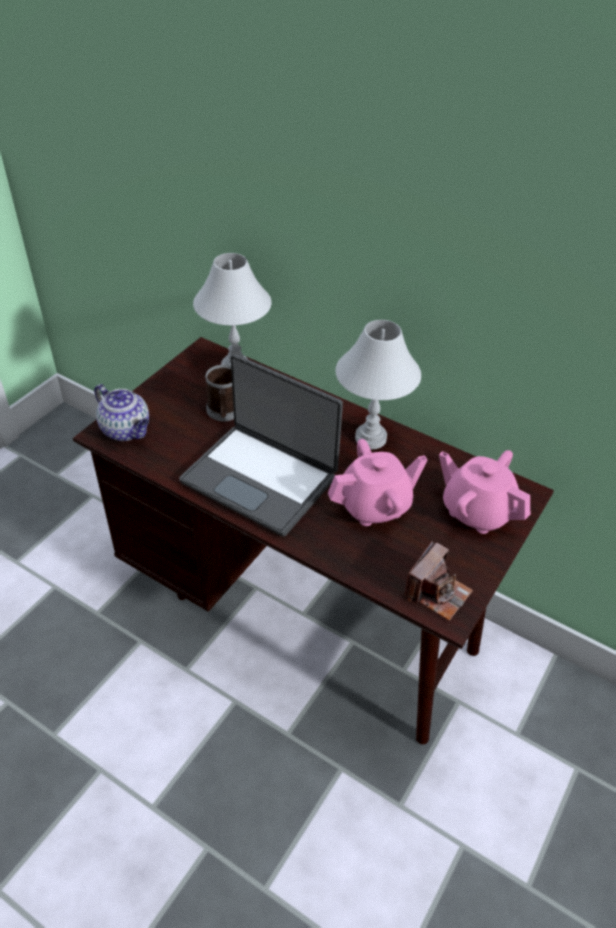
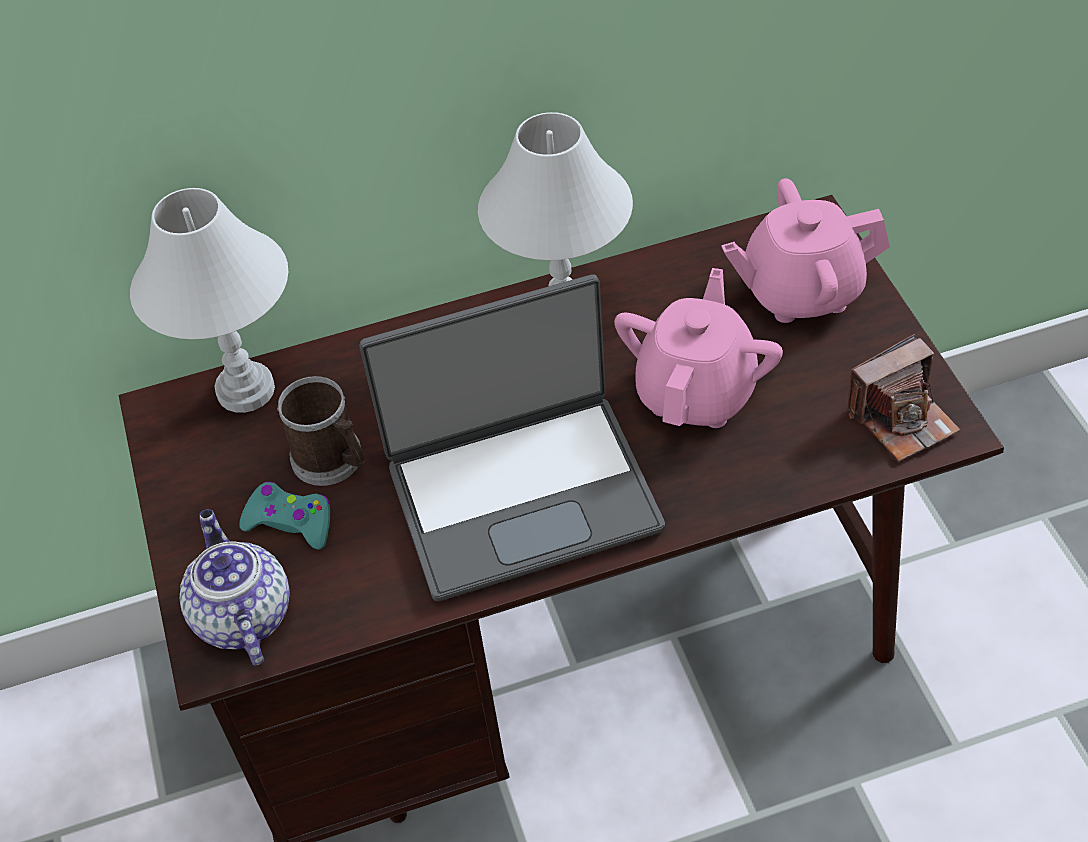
camera: 45 degrees left, 5 degrees up
teapot [94,384,149,441] -> teapot turned 105 degrees counterclockwise [180,509,290,665]
camera [405,541,473,621] -> camera turned 75 degrees clockwise [847,334,960,462]
none -> turquoise game controller [239,482,330,550]

